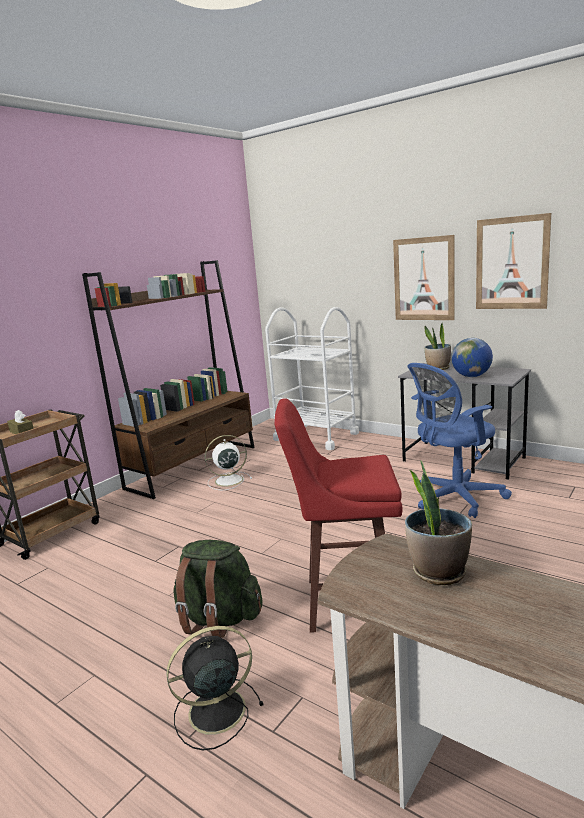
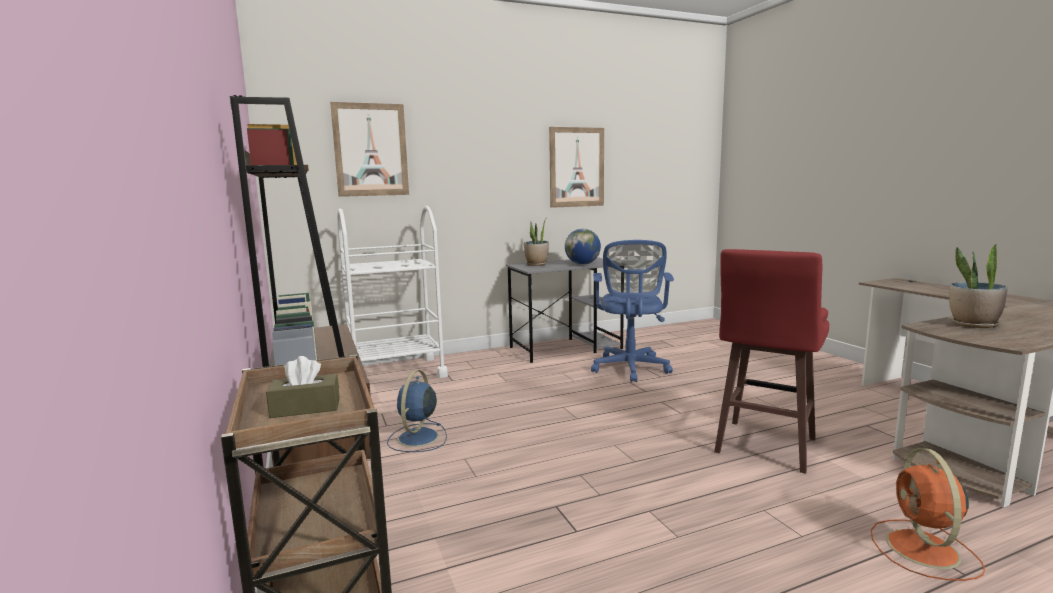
camera: 60 degrees left, 5 degrees down
black fan [166,626,264,750] -> orange fan [871,448,985,581]
green backpack [173,540,262,638] -> none
white fan [205,435,252,490] -> blue fan [387,370,447,452]
picture [393,235,455,320] -> picture moved to [330,102,409,197]

